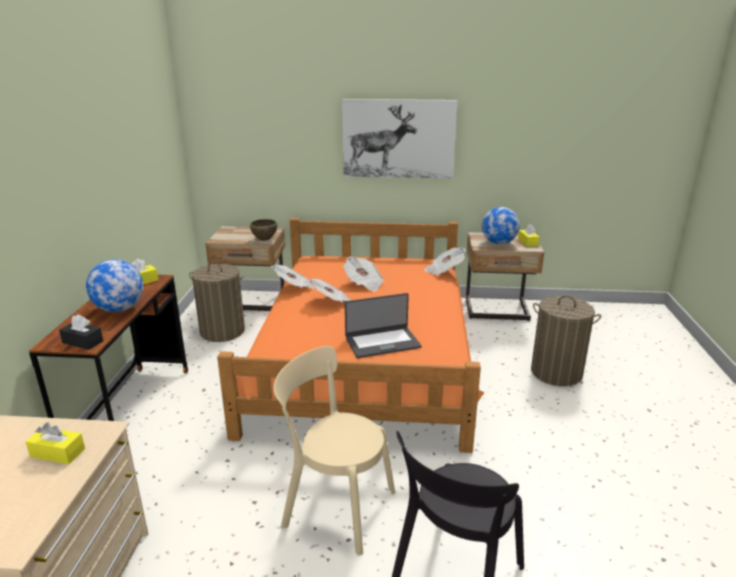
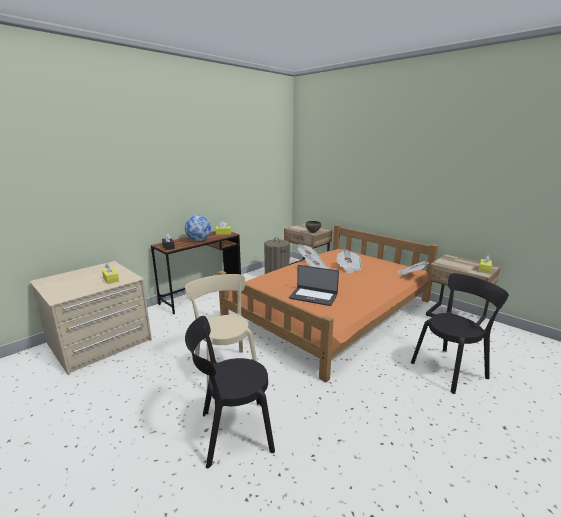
camera: 40 degrees right, 5 degrees down
picture [342,99,457,179] -> none
globe [482,207,520,244] -> none
laundry basket [531,296,601,386] -> black chair [411,273,509,394]

